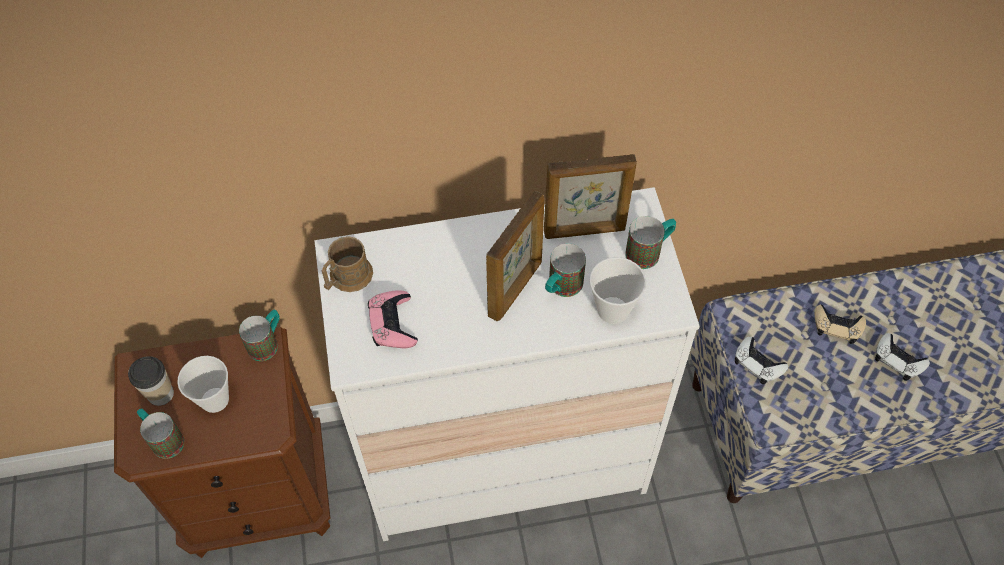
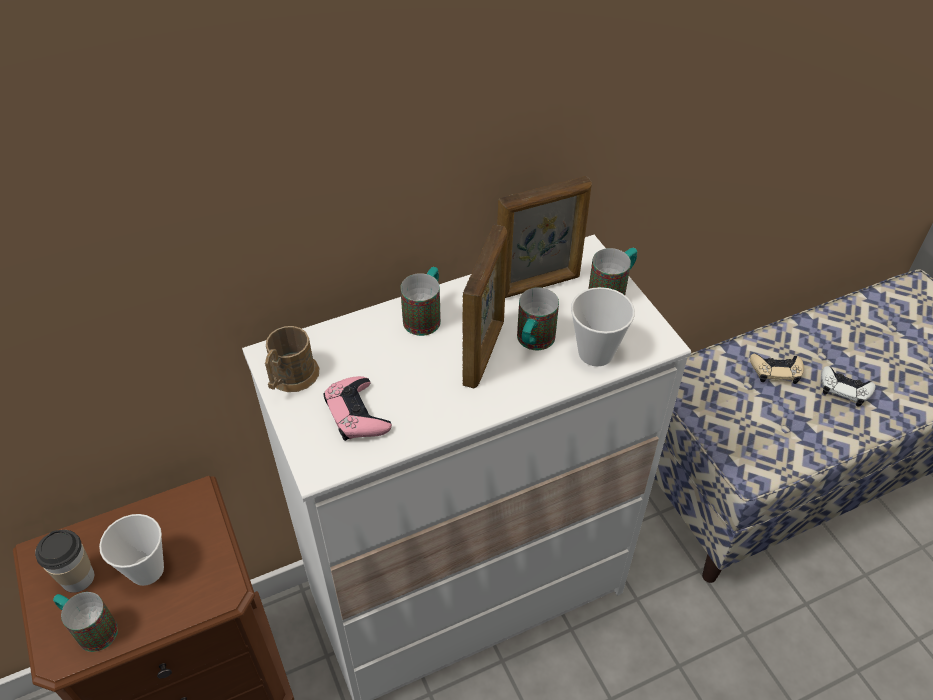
camera: 15 degrees left, 10 degrees down
mug [239,310,280,361] -> mug moved to [400,267,441,336]
white game controller [735,337,788,384] -> none

